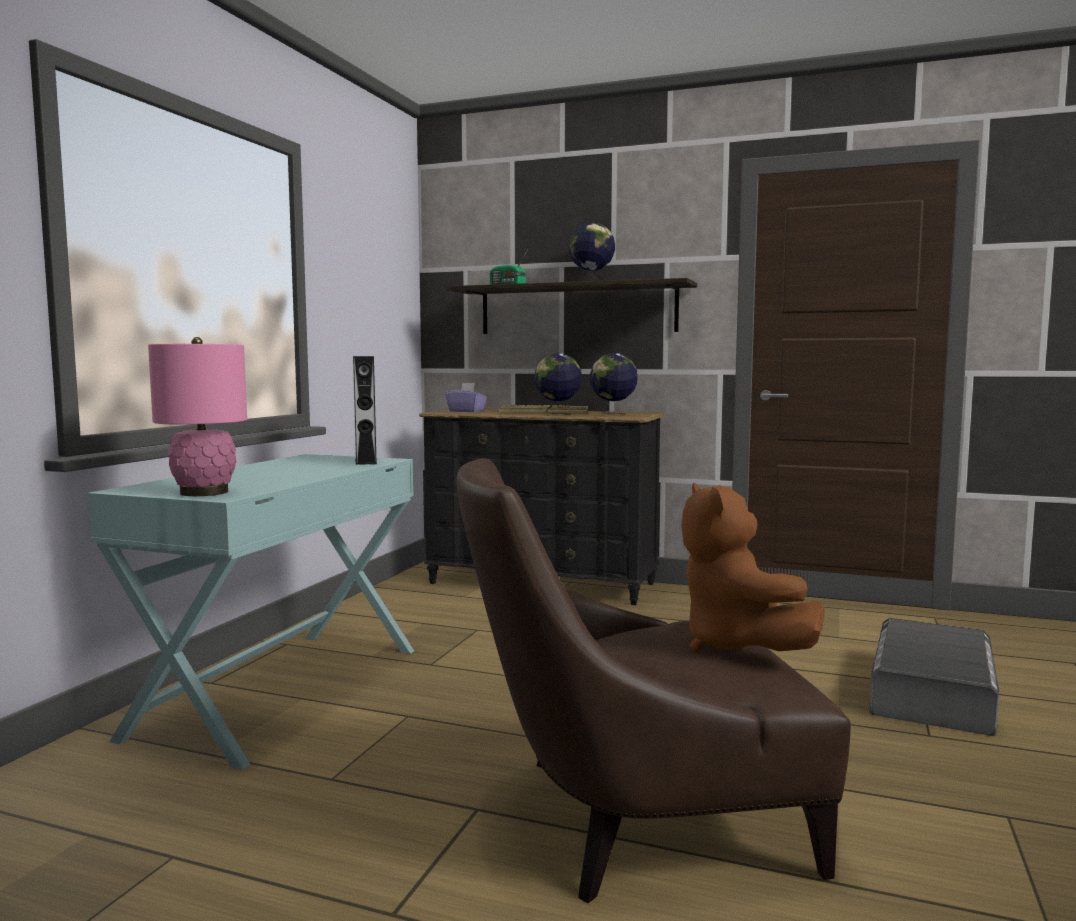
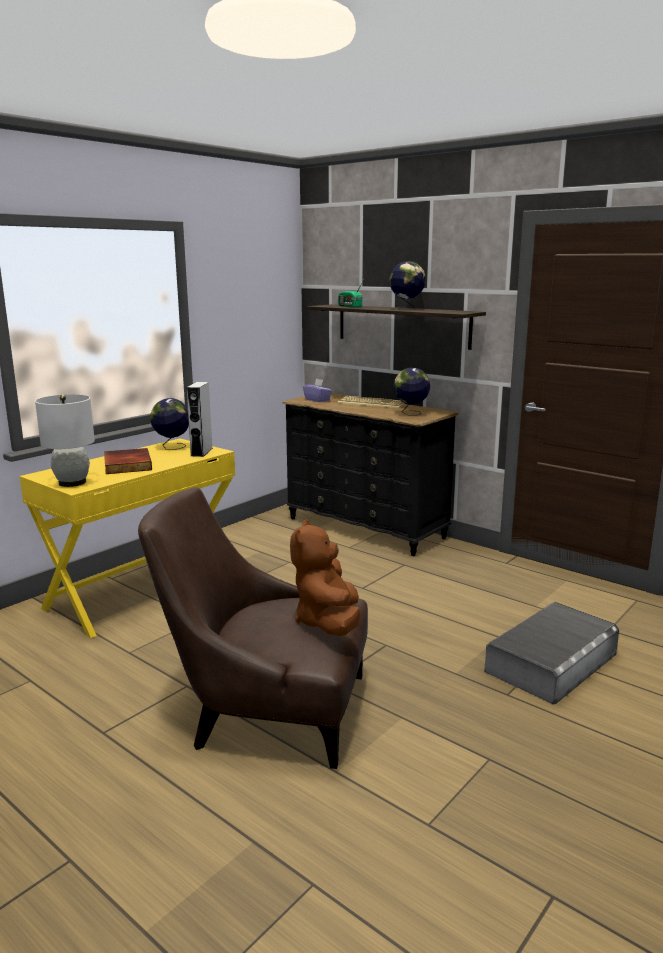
camera: 20 degrees right, 10 degrees up
turquoise desk [88,454,414,770] -> yellow desk [19,439,235,638]
pink table lamp [148,337,247,496] -> white table lamp [35,395,95,487]
globe [534,353,582,415] -> globe moved to [150,398,189,450]
none -> book [104,448,152,474]

